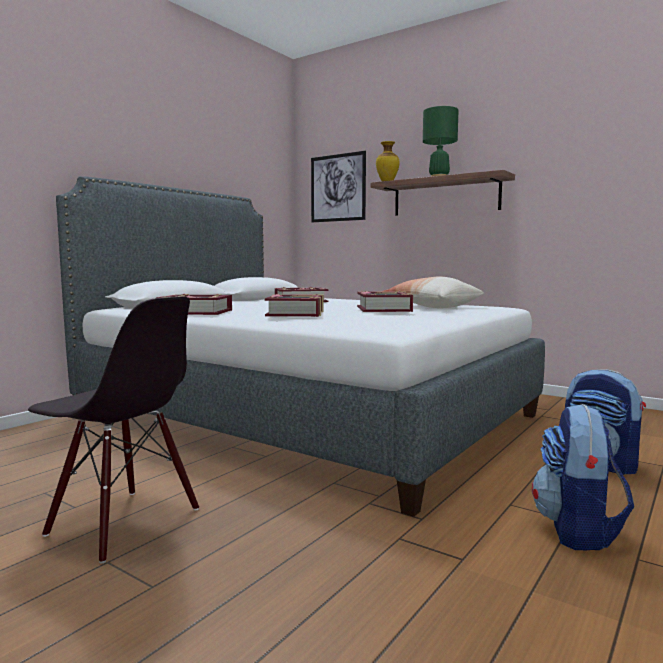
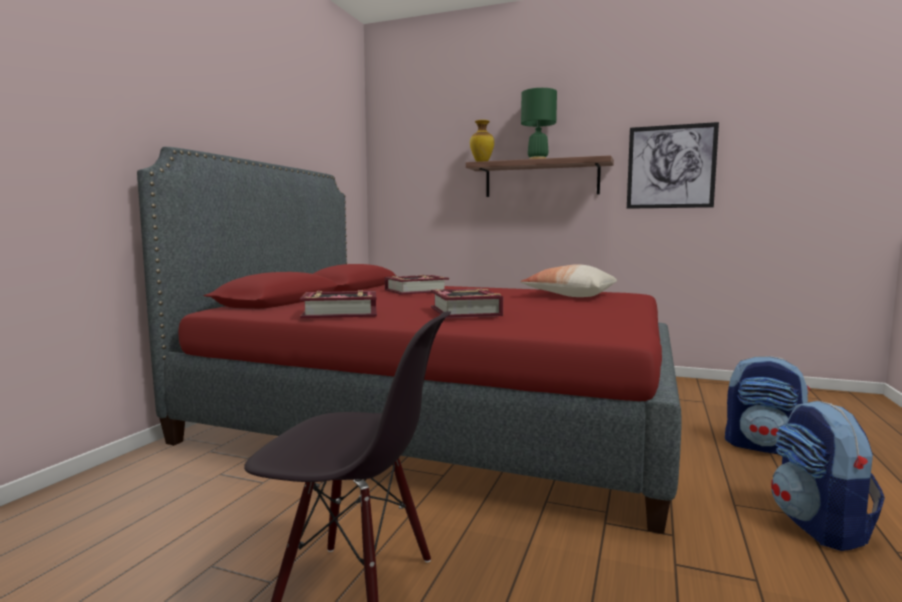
camera: 15 degrees left, 0 degrees up
white bed [56,176,545,517] -> red bed [137,147,682,534]
picture [311,151,366,222] -> picture moved to [627,122,719,209]
book [357,291,413,312] -> none

